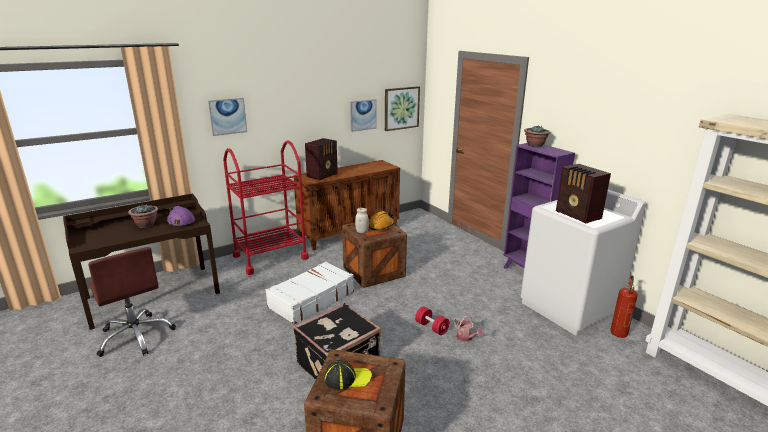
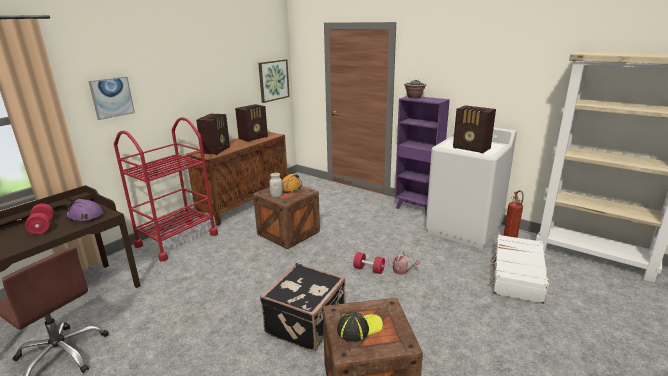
camera: 20 degrees left, 0 degrees up
potted plant [128,204,158,228] -> red dumbbell [25,203,54,235]
white suitcase [266,262,354,324] -> white suitcase moved to [490,234,549,304]
picture [350,99,377,132] -> none
none -> radio [235,104,268,142]

